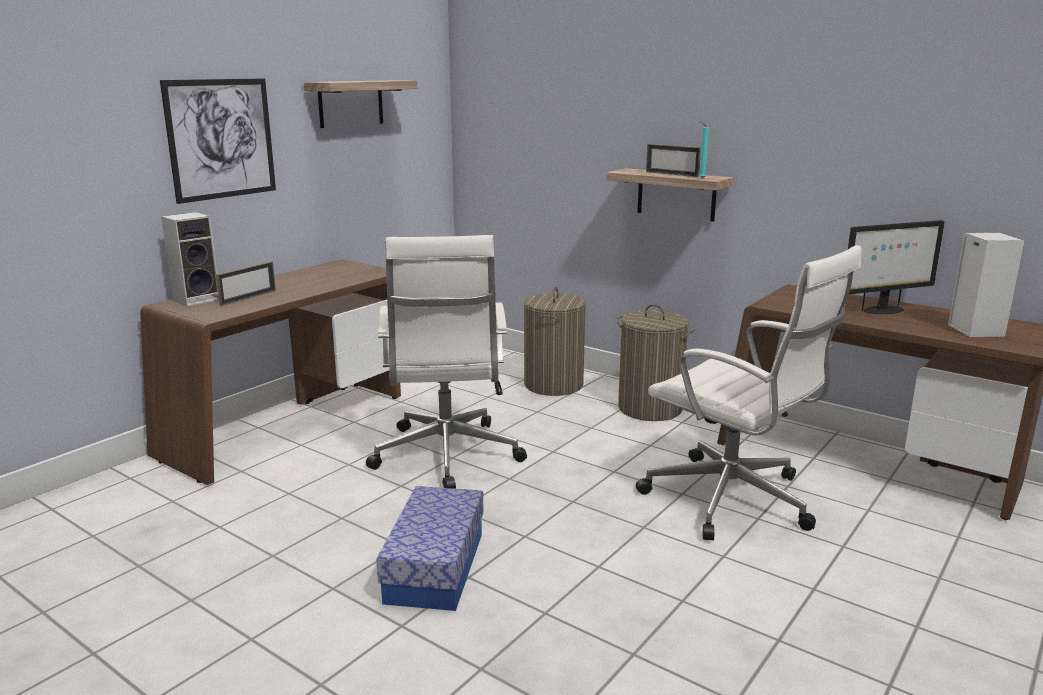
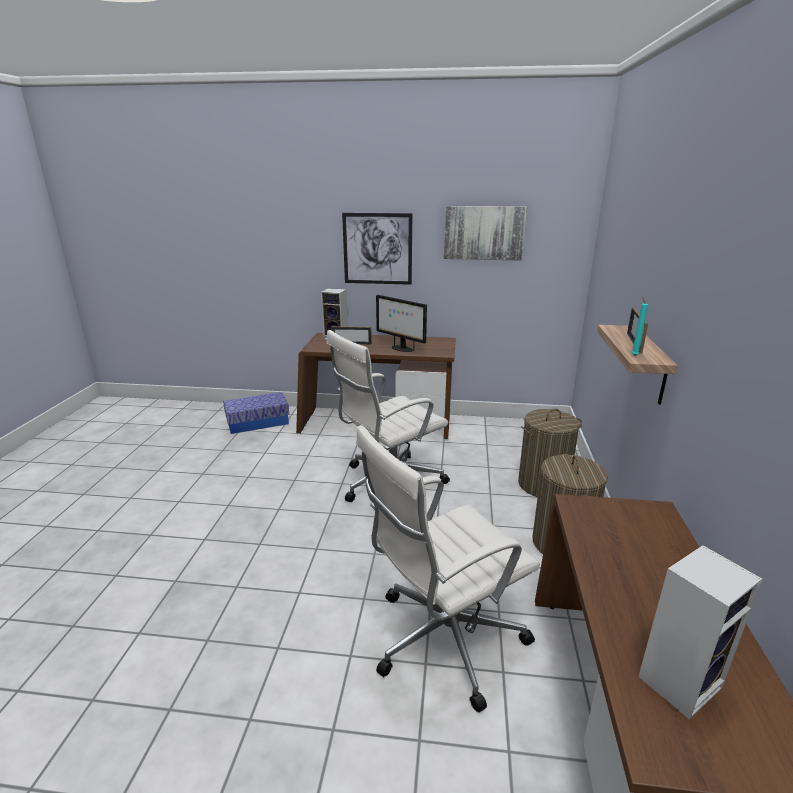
camera: 60 degrees right, 5 degrees up
shelf [304,80,417,128] -> picture [444,206,527,261]
storage box [376,486,484,611] -> storage box moved to [223,392,289,434]
white office chair [636,245,862,540] -> white office chair turned 45 degrees clockwise [356,425,540,713]
monitor [848,220,945,314] -> monitor moved to [376,295,427,352]

